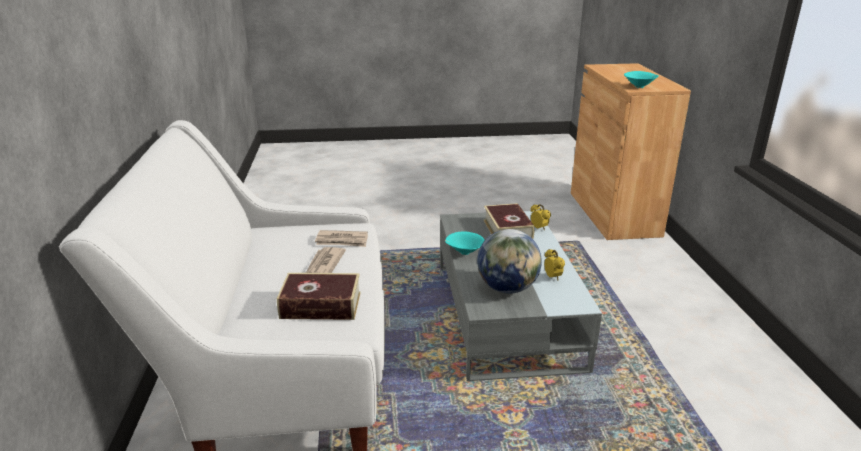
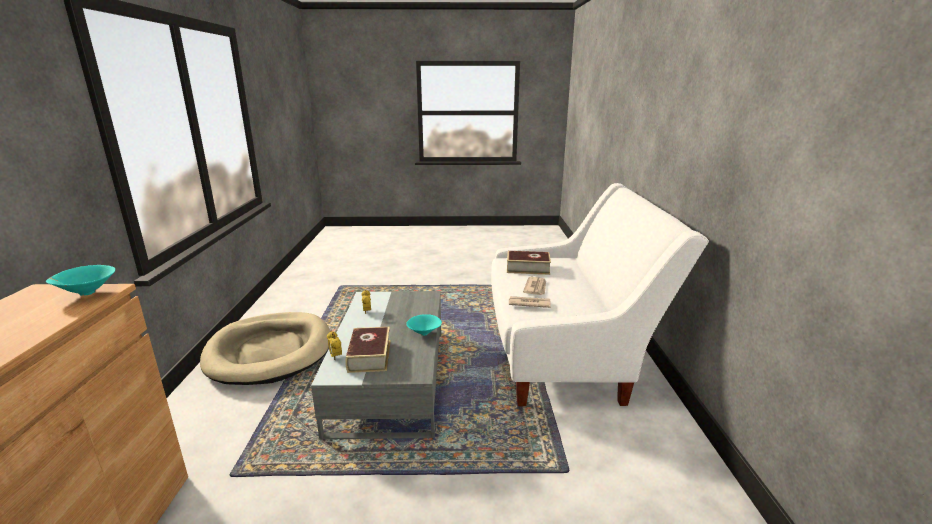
camera: 175 degrees left, 5 degrees down
globe [477,229,542,294] -> none
none -> beige dog bed [200,312,330,385]

